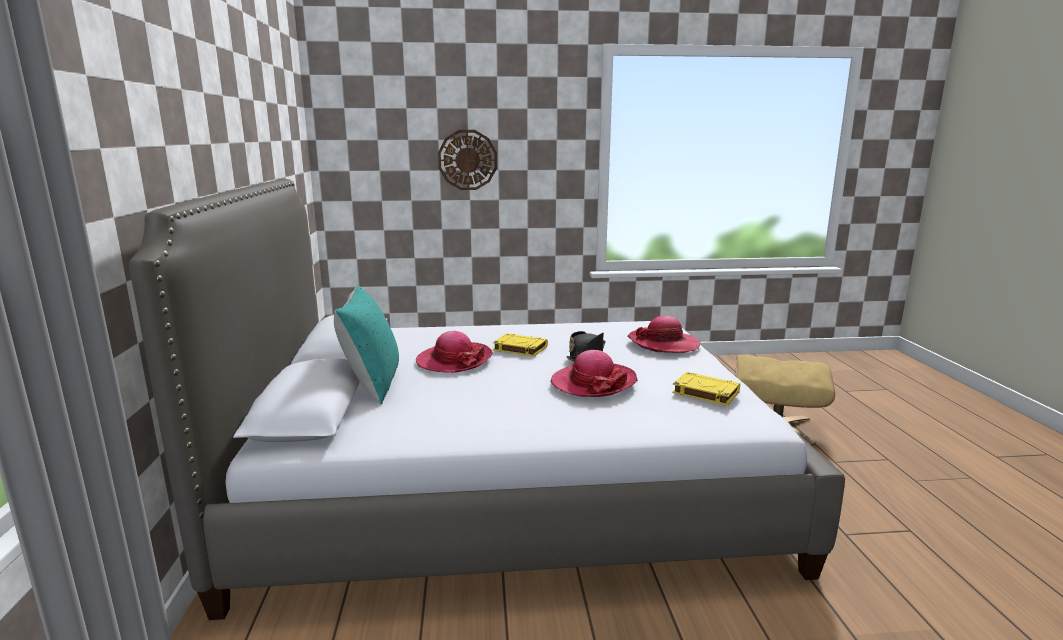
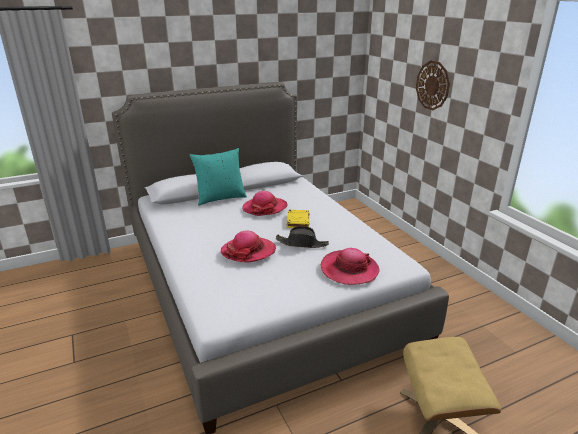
camera: 70 degrees right, 10 degrees up
yellow book [672,372,740,406] -> none

